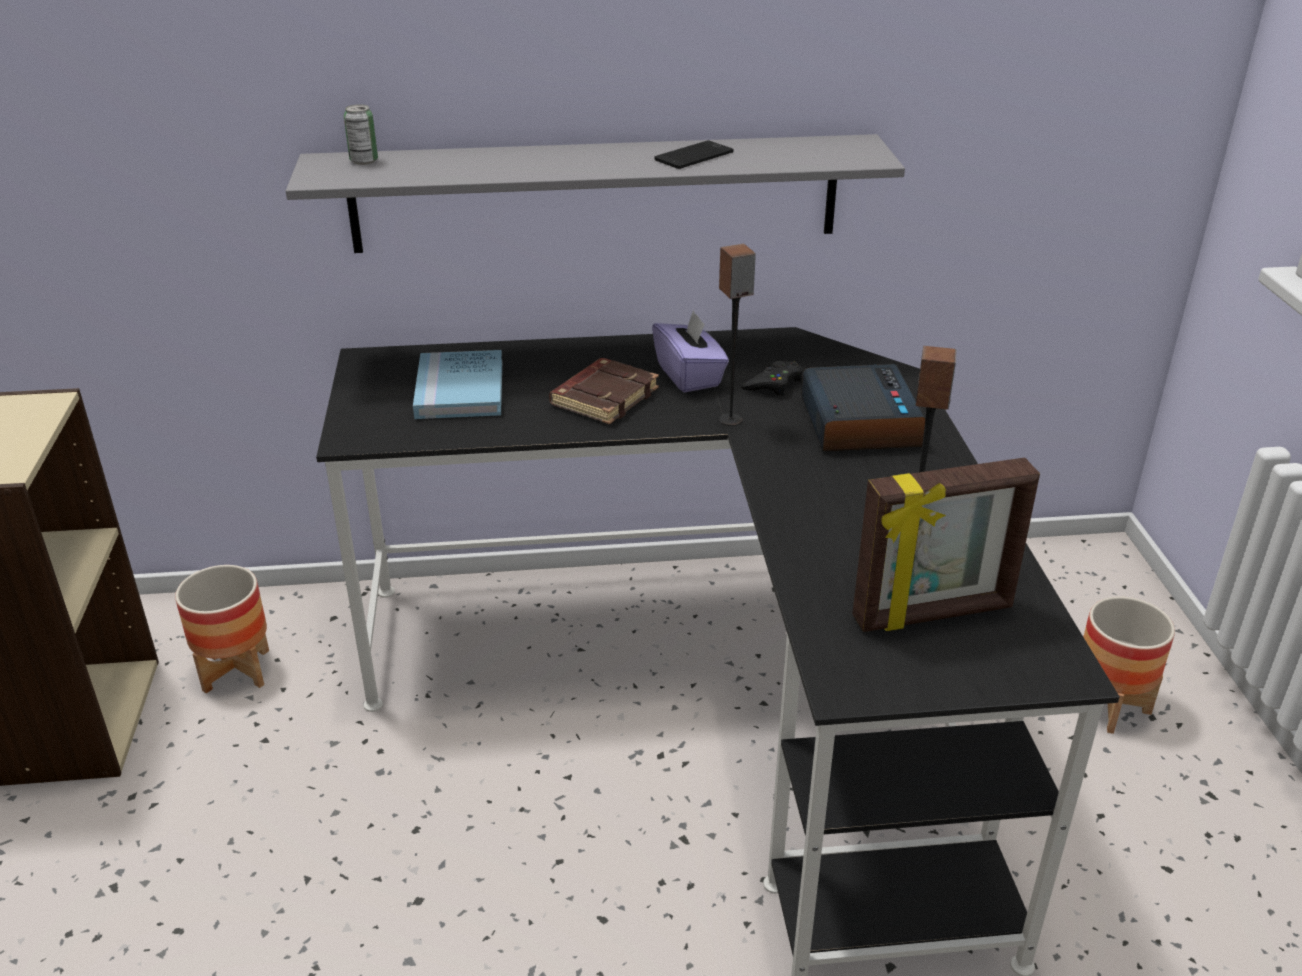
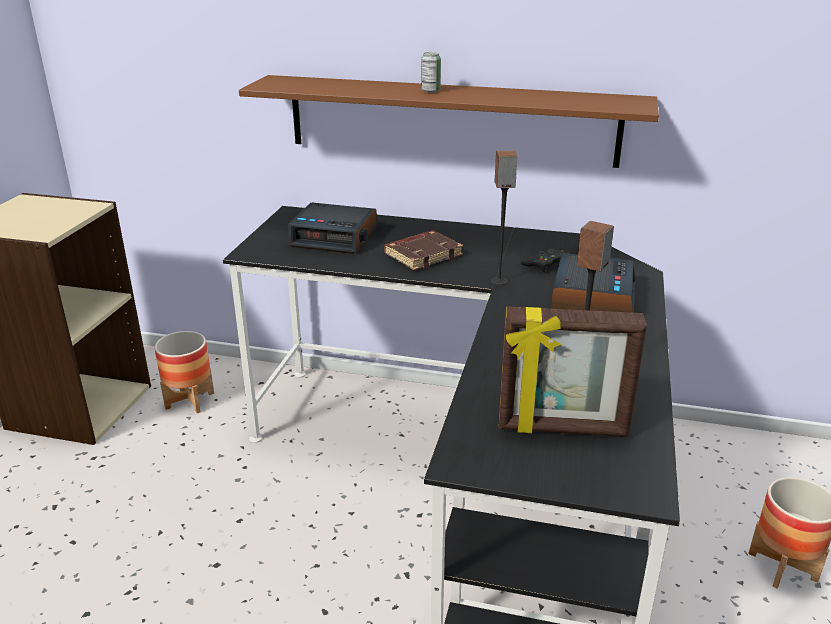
camera: 20 degrees right, 5 degrees down
grey shelf [286,134,905,253] -> brown shelf [239,75,659,168]
can [344,104,378,165] -> can moved to [421,52,441,93]
blue book [413,350,502,419] -> alarm clock [288,203,377,254]
purple tissue box [652,310,729,393] -> none
phone [655,141,733,169] -> none

